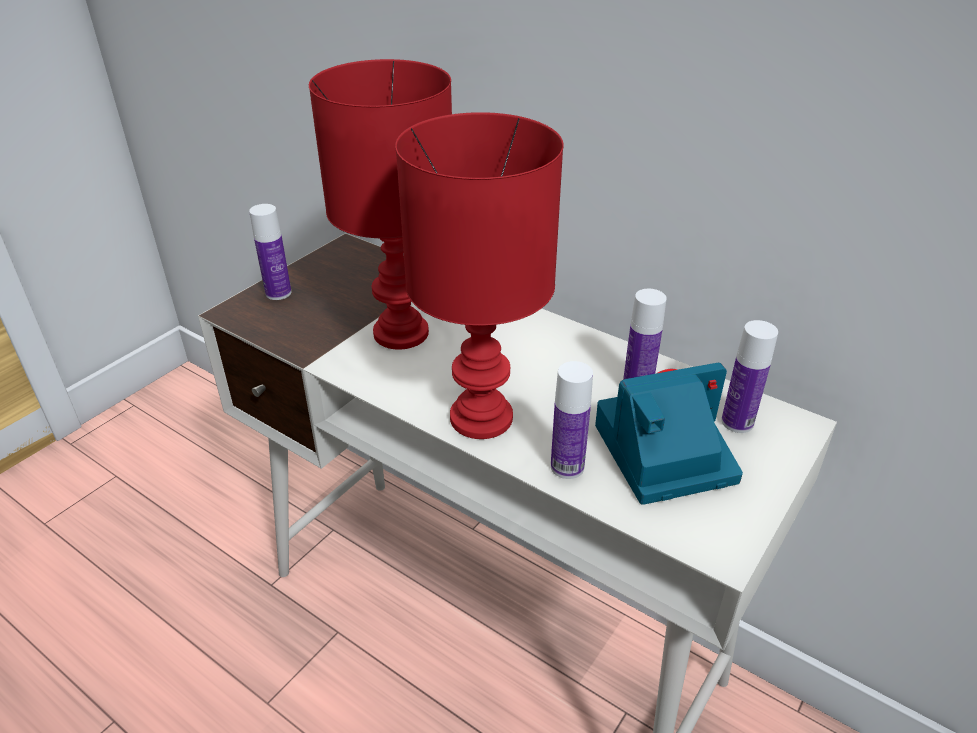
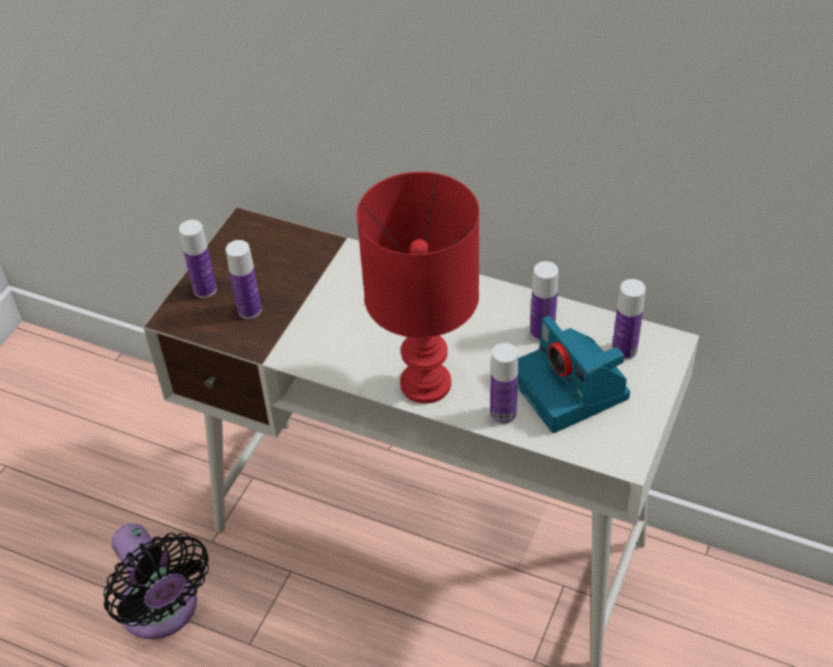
camera: 10 degrees left, 10 degrees up
red table lamp [309,59,452,350] -> none
camera [595,363,743,505] -> camera turned 90 degrees counterclockwise [517,316,630,433]
none -> black fan [103,523,209,639]
none -> bottle [226,240,262,319]

